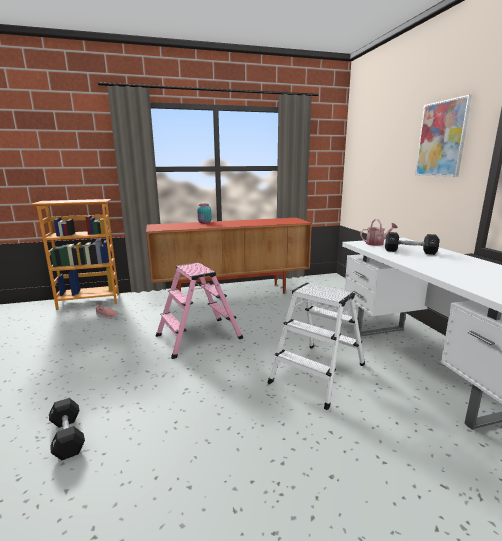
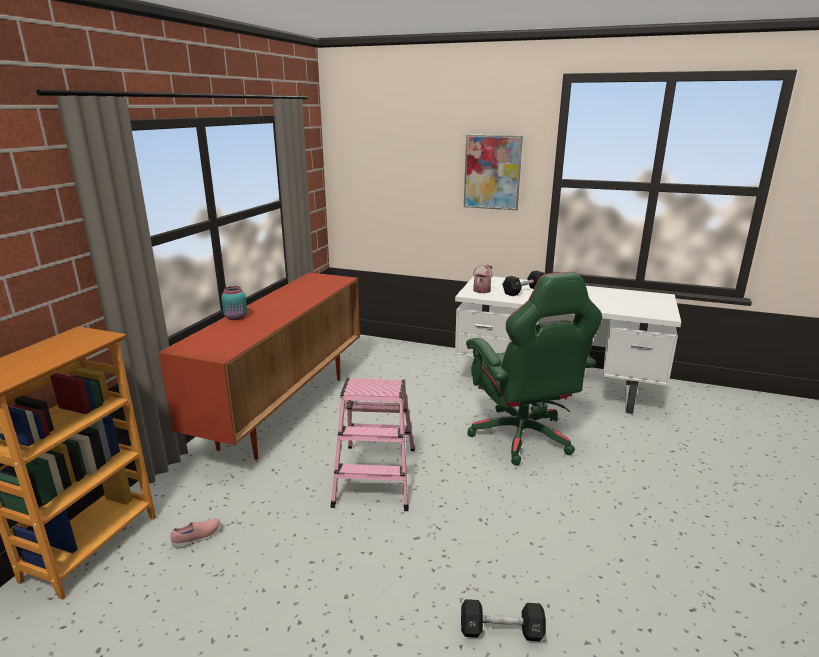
camera: 55 degrees left, 5 degrees up
white step ladder [268,282,365,410] -> green office chair [466,272,602,465]

